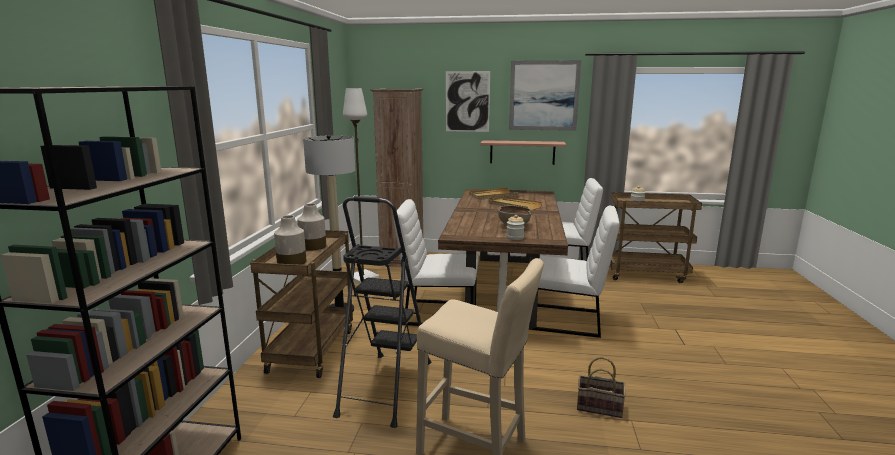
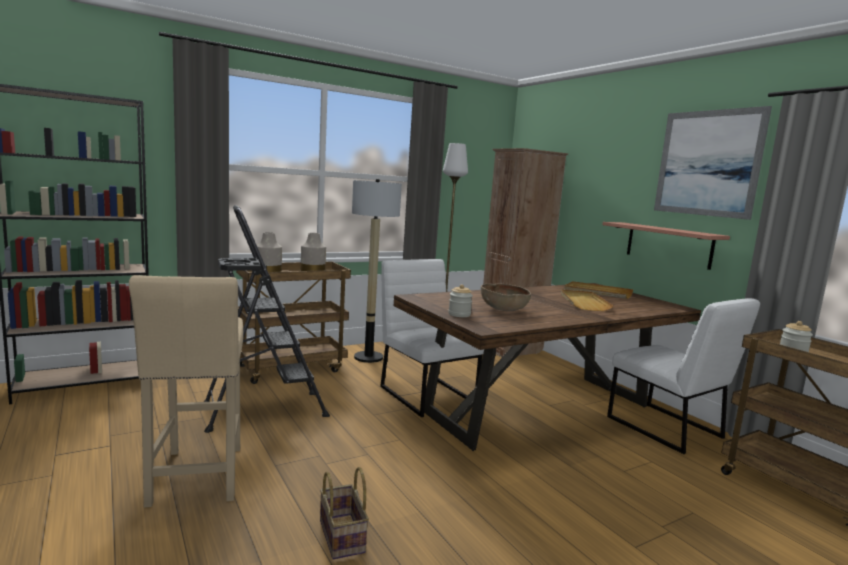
camera: 50 degrees right, 5 degrees down
picture [446,71,490,132] -> none
white chair [529,206,620,338] -> none

